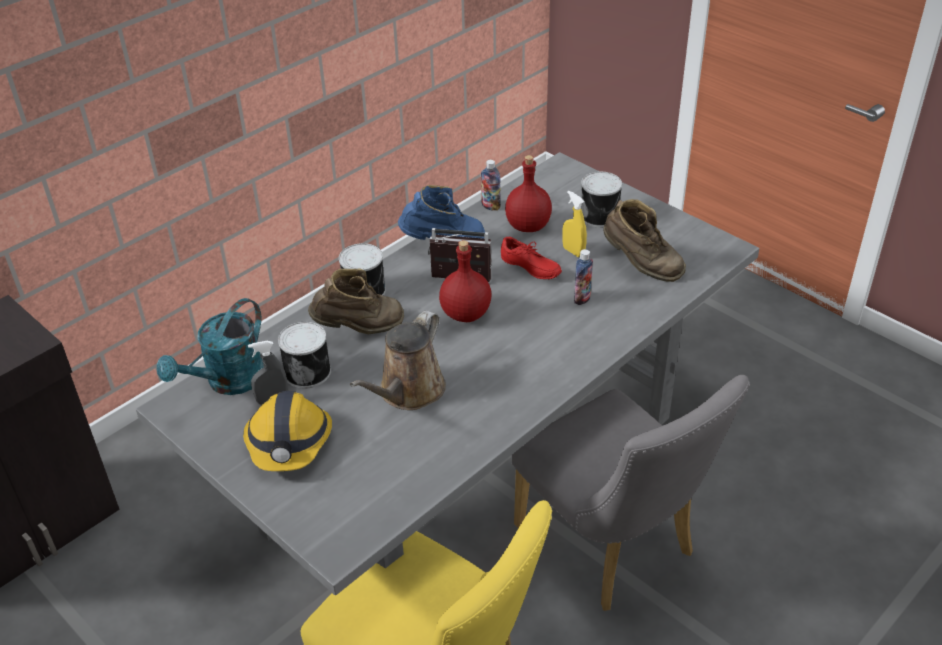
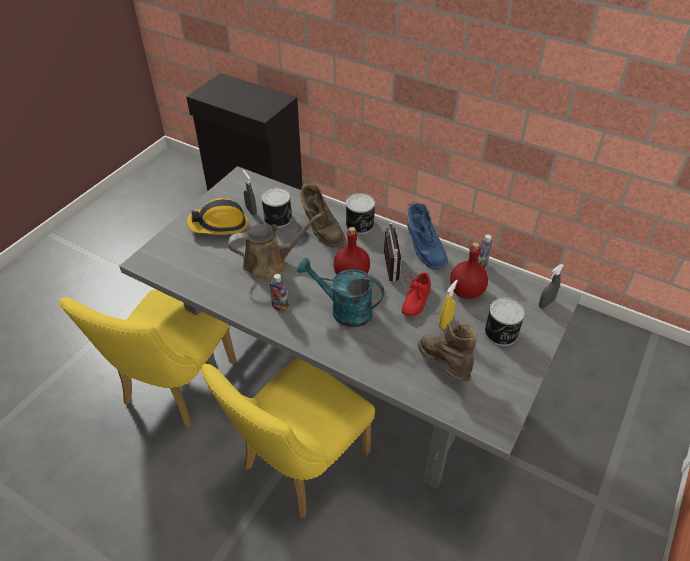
camera: 75 degrees right, 5 degrees up
turquoise watering can [157,298,264,395] -> turquoise watering can moved to [297,258,384,327]
brown watering can [350,311,446,410] -> brown watering can turned 150 degrees clockwise [228,213,322,280]
grey chair [511,375,750,611] -> yellow chair [201,358,375,518]
bottle [574,249,593,305] -> bottle moved to [269,274,289,311]
brown boot [603,199,686,282] -> brown boot turned 135 degrees clockwise [418,323,476,382]
none -> grey spray bottle [539,264,564,309]

